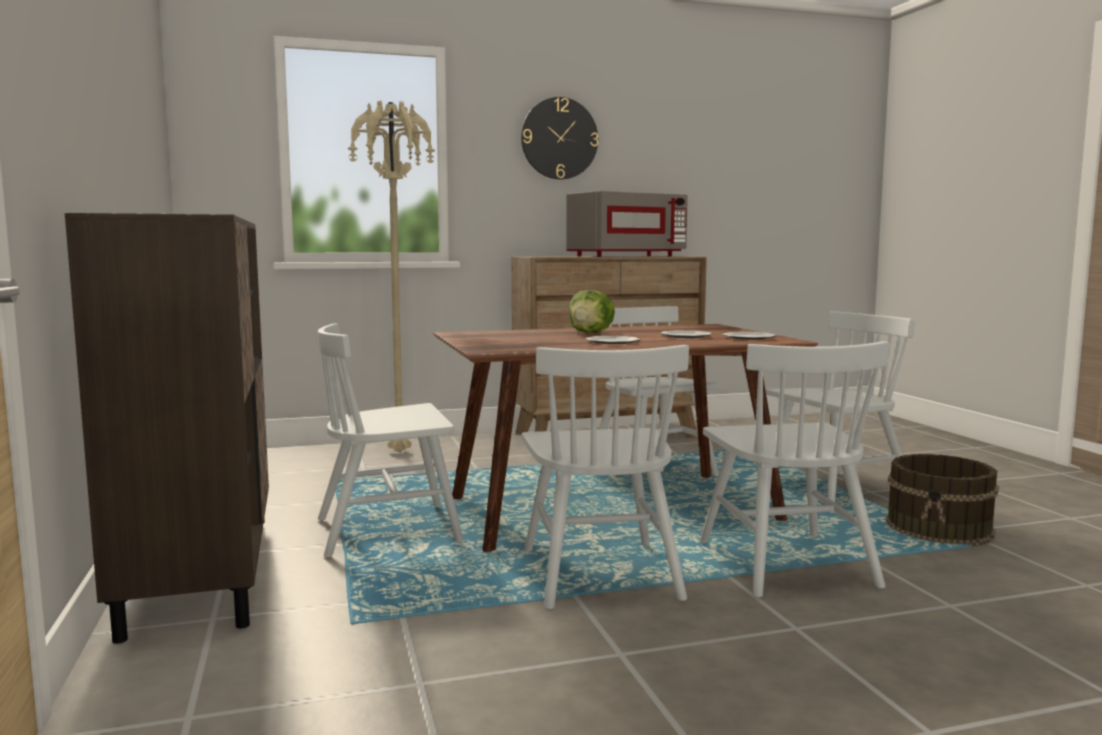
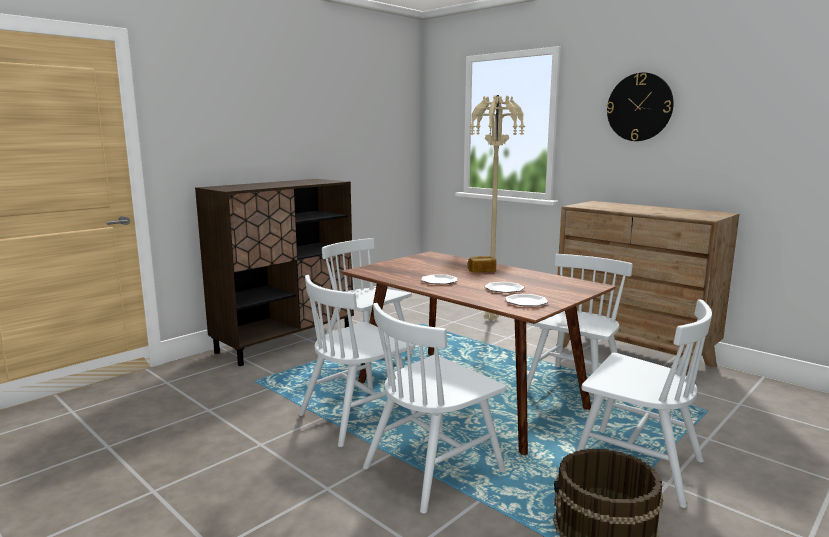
camera: 60 degrees right, 5 degrees up
grey microwave [566,191,688,257] -> none
lettuce [569,290,615,333] -> bread [467,256,496,272]

